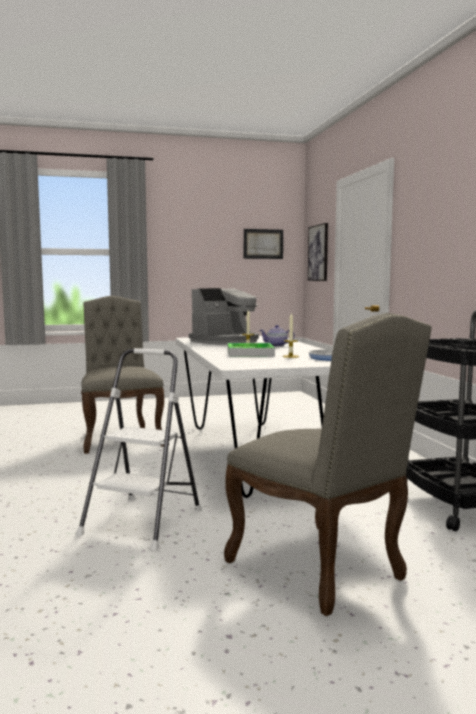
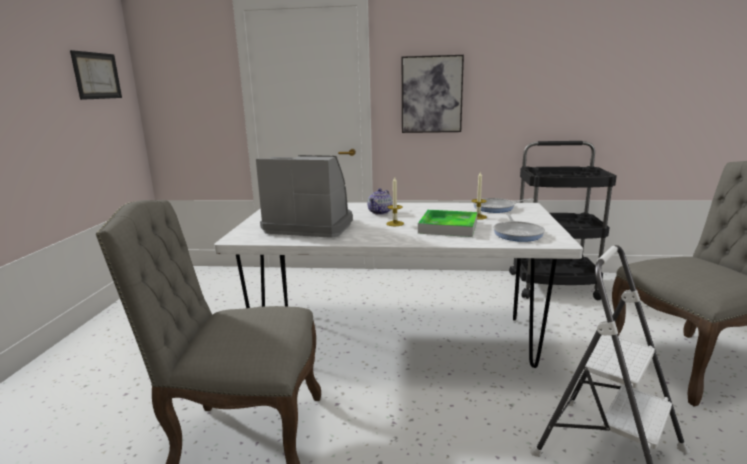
camera: 70 degrees left, 10 degrees up
coffee machine [189,288,259,344] -> coffee machine turned 60 degrees counterclockwise [256,155,353,238]
picture [308,223,328,281] -> picture moved to [402,55,464,133]
none -> frying pan [493,213,545,242]

